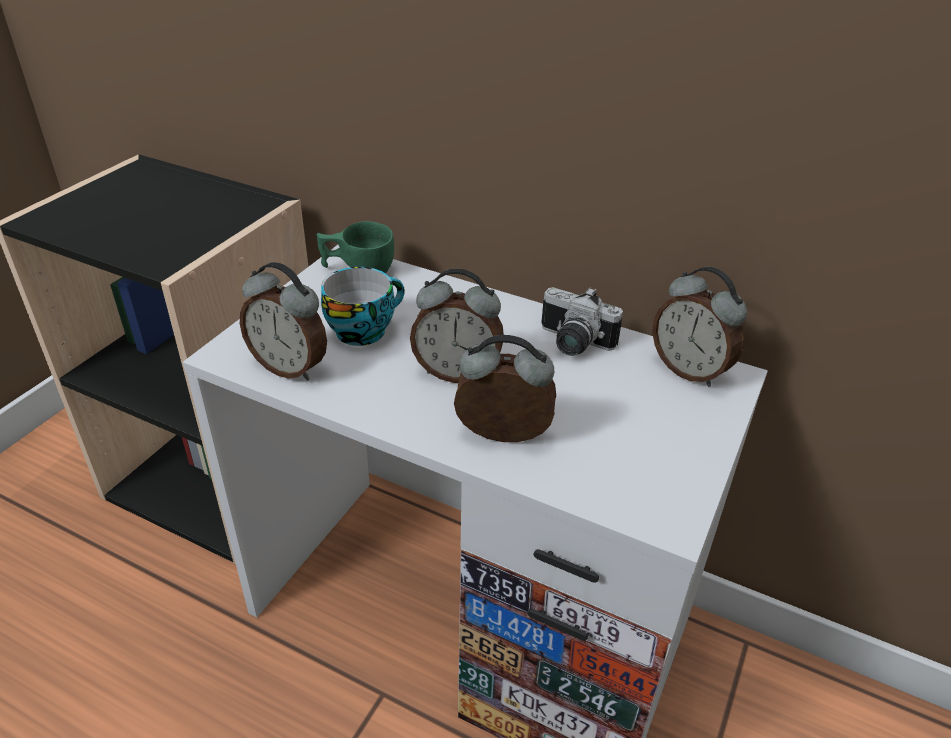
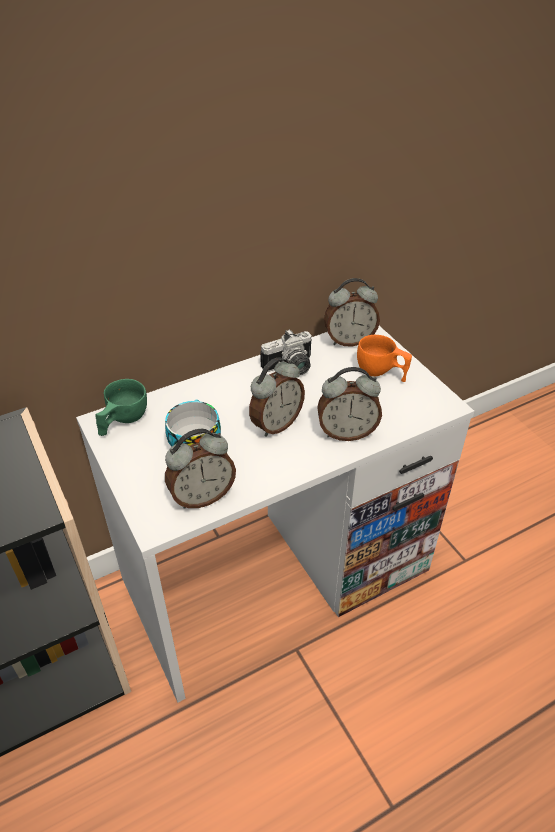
camera: 55 degrees left, 5 degrees up
alarm clock [454,335,556,442] -> alarm clock turned 135 degrees counterclockwise [317,367,382,441]
none -> orange cup [357,335,412,382]

